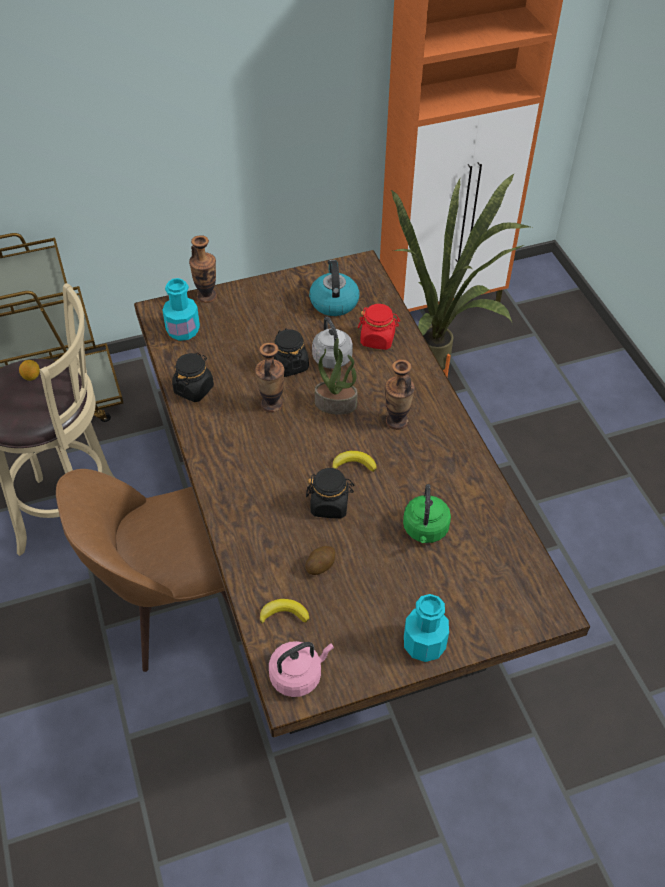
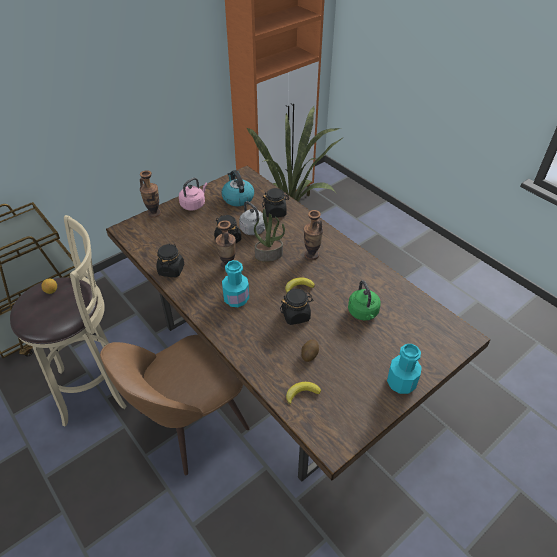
camera: 20 degrees left, 5 degrees down
turquoise bottle [163,278,200,341] -> turquoise bottle moved to [222,260,249,307]
pink kettle [269,641,334,697] -> pink kettle moved to [179,178,207,211]
red jar [358,304,400,350] -> black jar [262,188,289,218]

